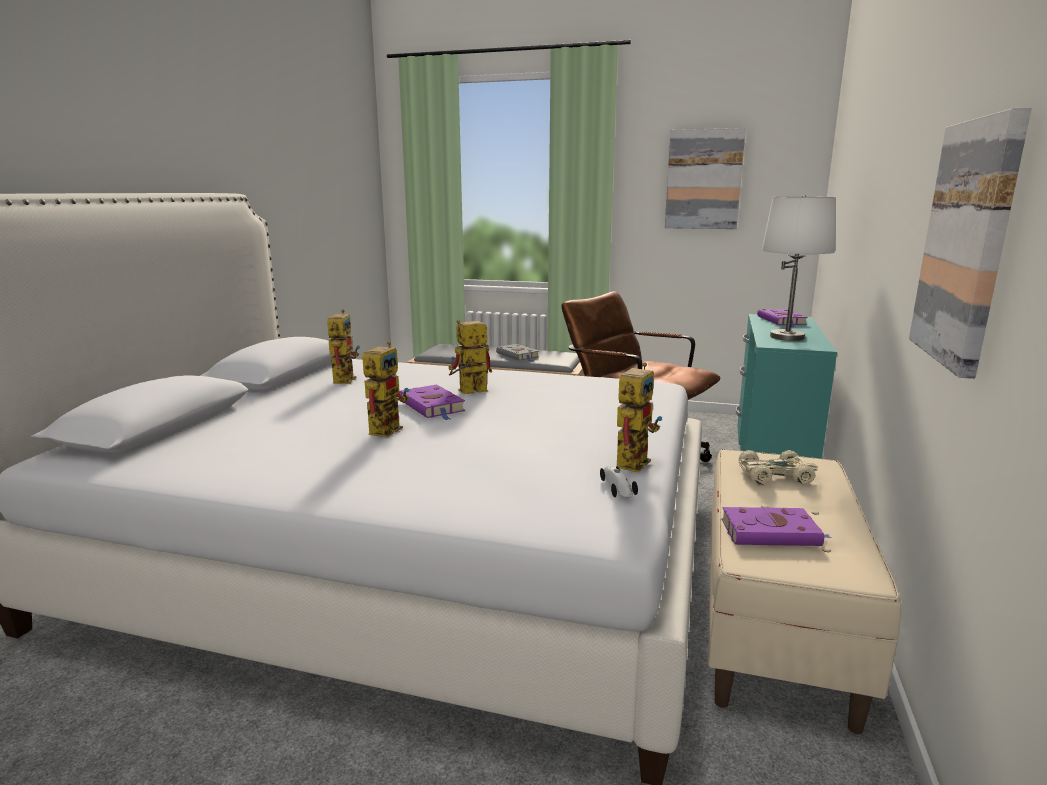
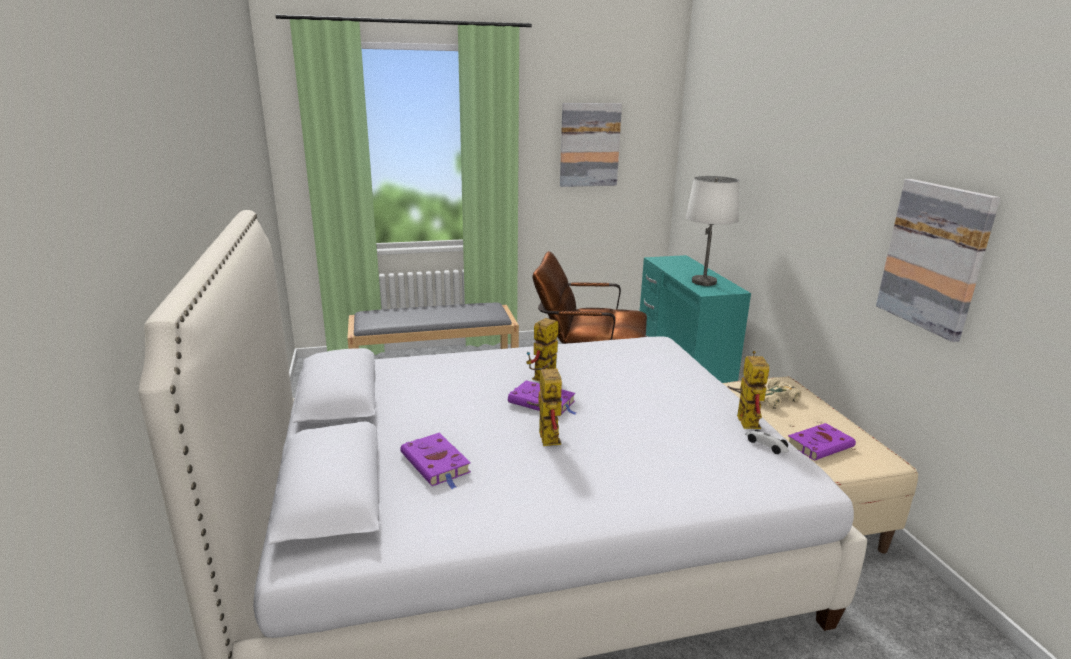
camera: 30 degrees left, 5 degrees up
toy robot [327,310,360,384] -> none
grey book [496,344,539,361] -> none
purple book [757,309,808,327] -> purple book moved to [400,433,471,489]

